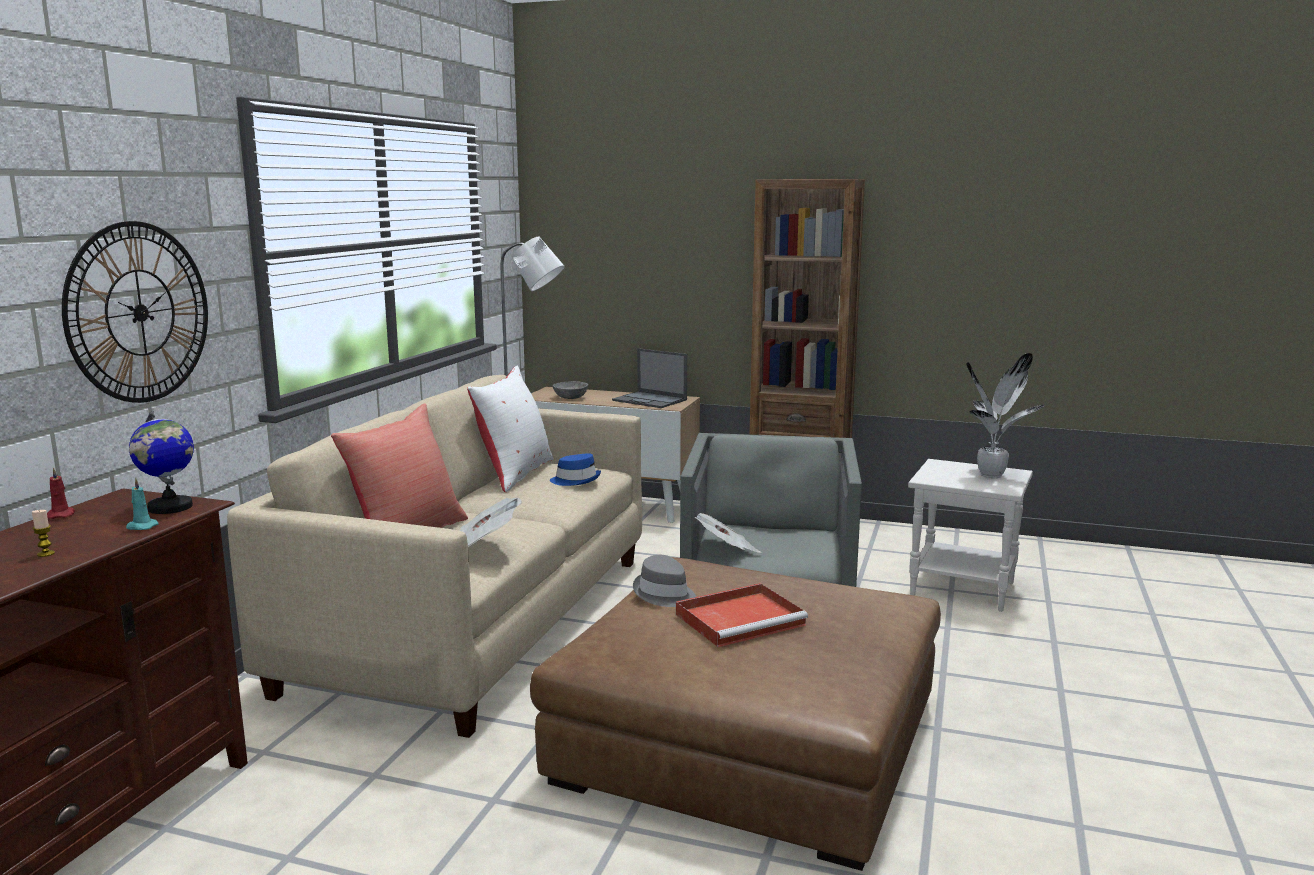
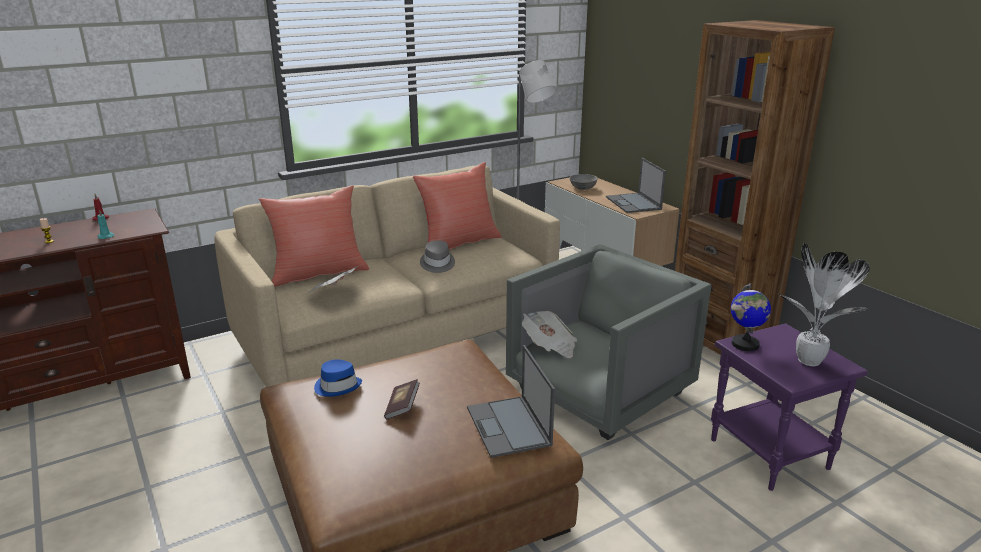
camera: 40 degrees right, 10 degrees up
wall clock [62,221,208,403] -> none
globe [129,410,194,514] -> globe moved to [731,283,771,351]
white pillow [467,365,554,492] -> red pillow [413,162,502,249]
blue hat [550,453,601,486] -> blue hat moved to [314,359,362,397]
grey hat [633,555,696,607] -> grey hat moved to [420,240,455,273]
red tray [676,583,808,647] -> book [384,379,420,420]
white side table [908,459,1033,612] -> purple side table [711,323,868,491]
none -> laptop [467,345,555,458]

